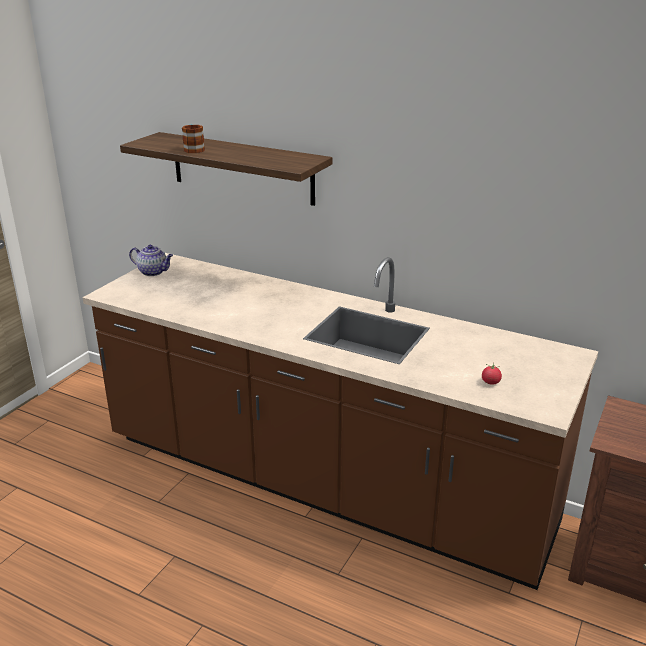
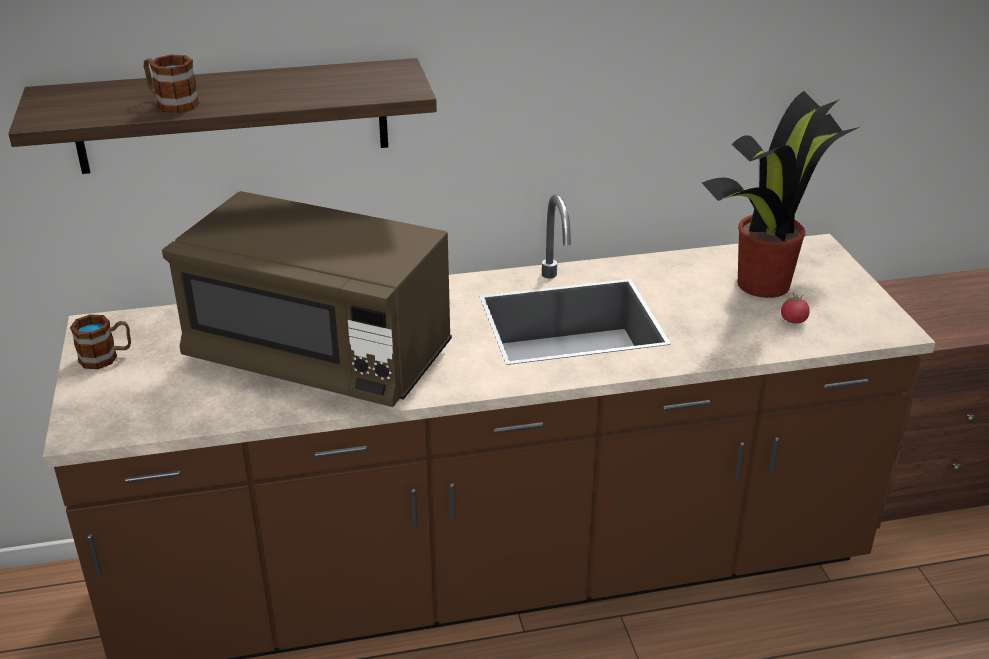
camera: 40 degrees left, 5 degrees up
teapot [129,245,173,276] -> mug [70,314,131,369]
none -> brown microwave [162,191,452,407]
none -> potted plant [702,91,860,298]

